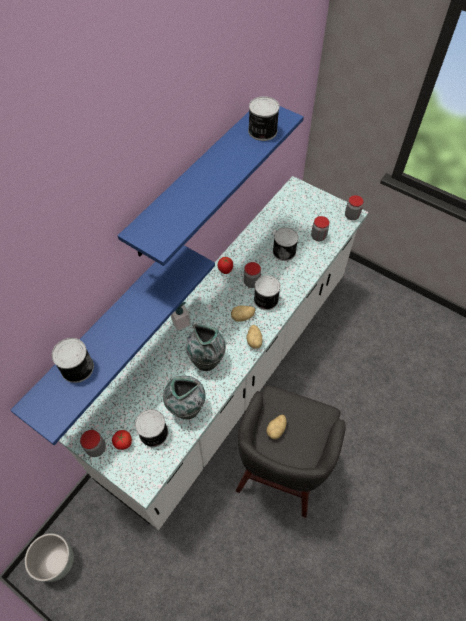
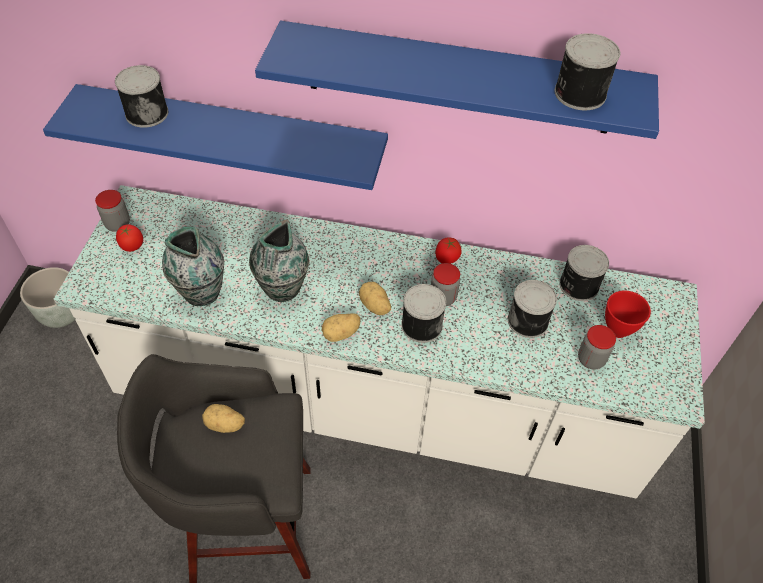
camera: 65 degrees right, 5 degrees down
can [135,409,168,447] -> can moved to [559,245,609,301]
soap dispenser [171,302,191,331] -> none
jar [345,195,364,220] -> none
none -> red bowl [605,290,651,338]

